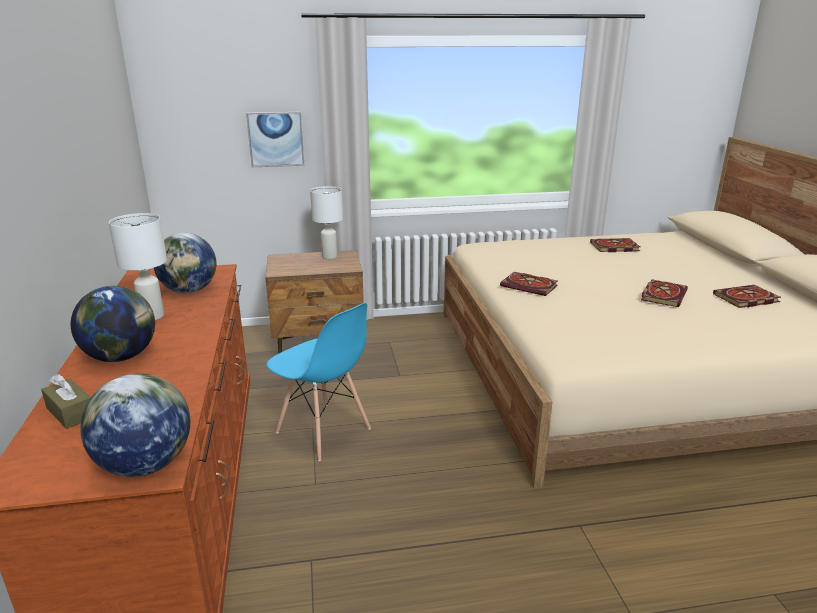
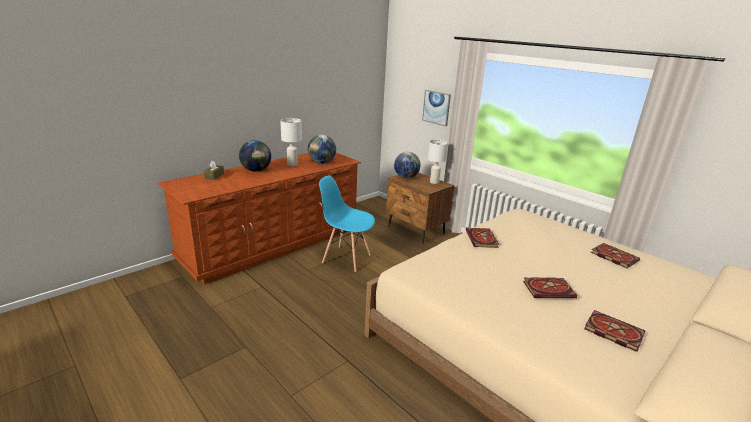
camera: 55 degrees right, 0 degrees up
globe [80,373,190,477] -> globe moved to [394,152,421,179]
blue chair [266,303,371,461] -> blue chair turned 105 degrees clockwise [319,176,375,272]

